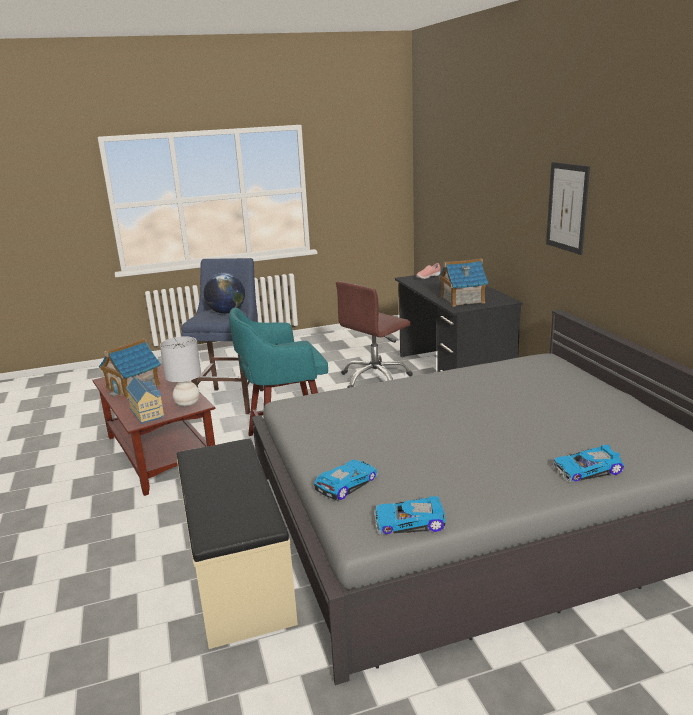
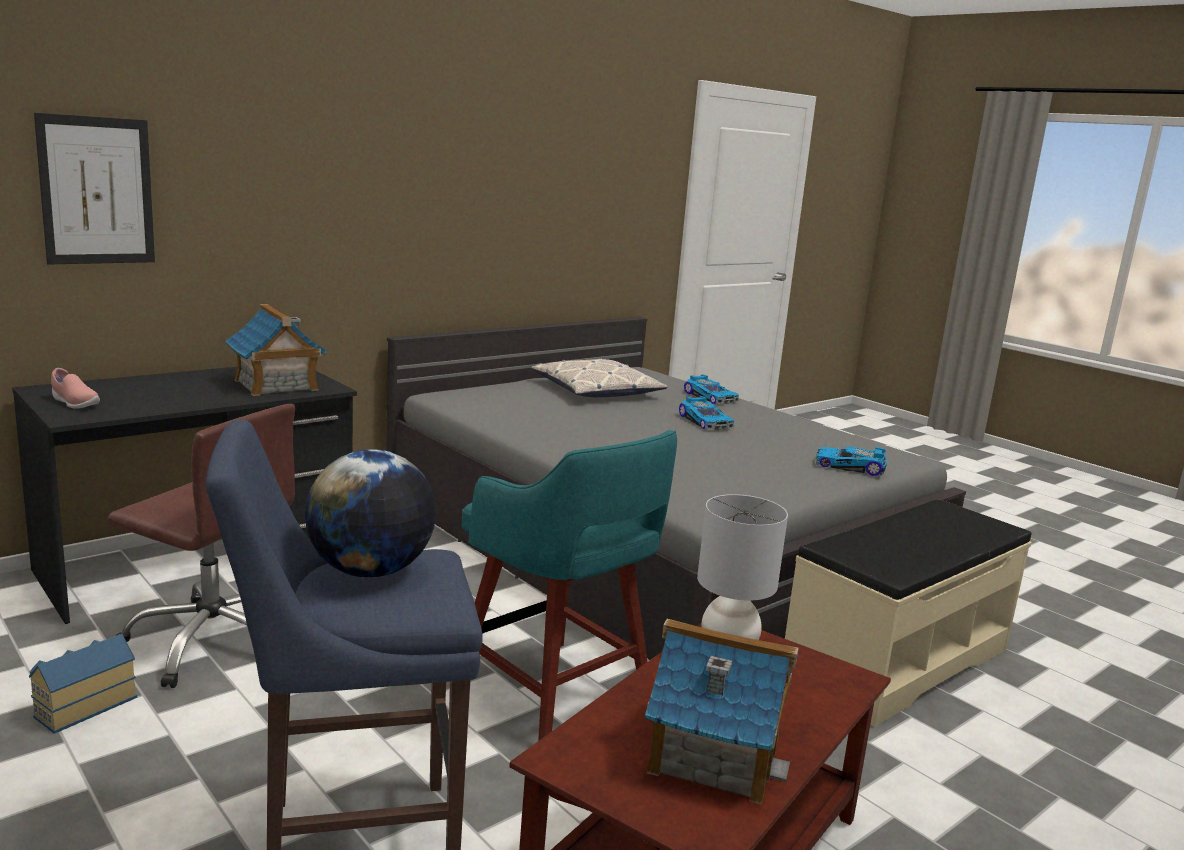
camera: 115 degrees left, 5 degrees down
toy house [126,377,165,424] -> toy house moved to [29,634,137,734]
toy car [375,496,446,534] -> toy car moved to [679,396,734,430]
picture [546,162,590,255] -> picture moved to [34,113,155,265]
none -> pillow [531,358,667,397]

